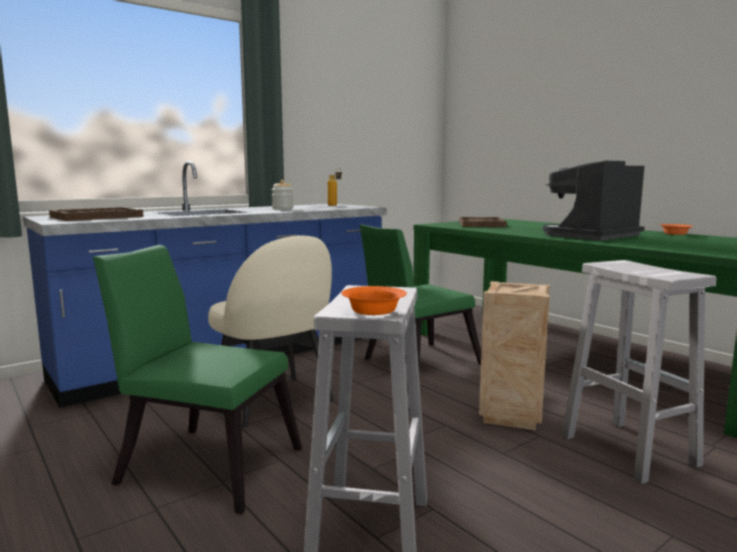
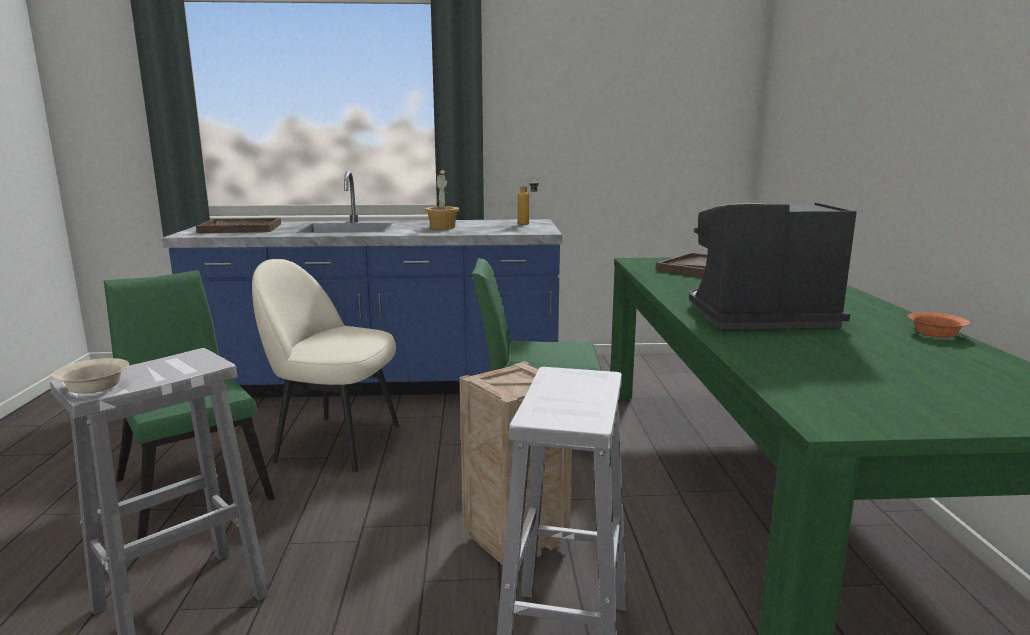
camera: 35 degrees right, 5 degrees up
beige chair [208,235,334,428] -> beige chair turned 105 degrees clockwise [252,259,399,472]
jar [272,180,293,209] -> potted plant [425,169,459,229]
orange bowl [341,286,407,315] -> beige bowl [52,358,129,394]

